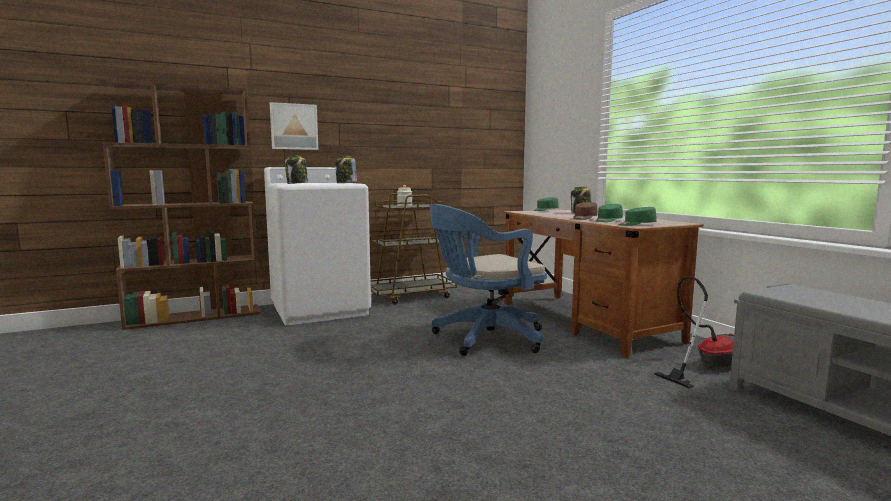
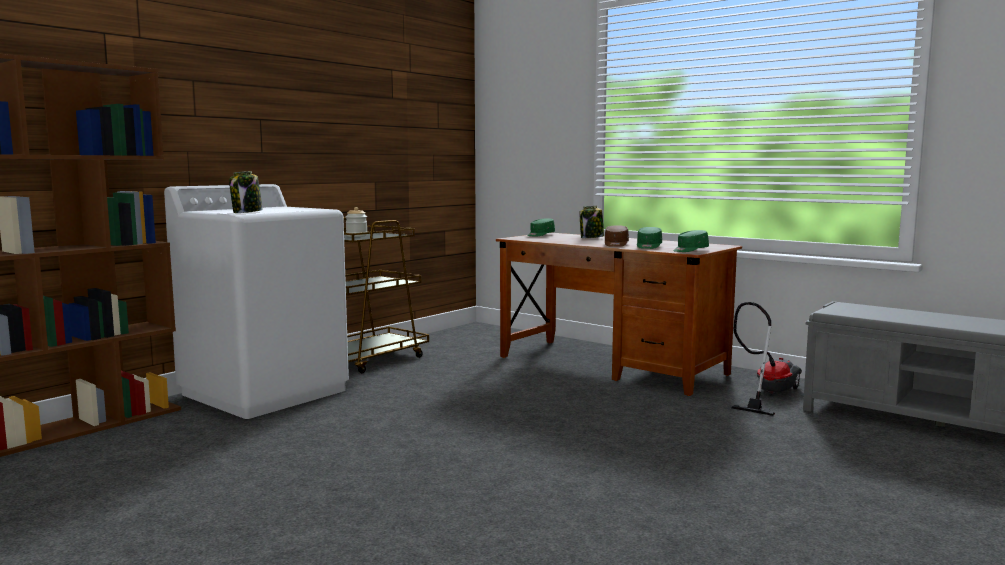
camera: 25 degrees left, 0 degrees up
picture [270,102,318,150] -> none
jar [335,156,357,183] -> none
blue office chair [429,204,547,356] -> none

